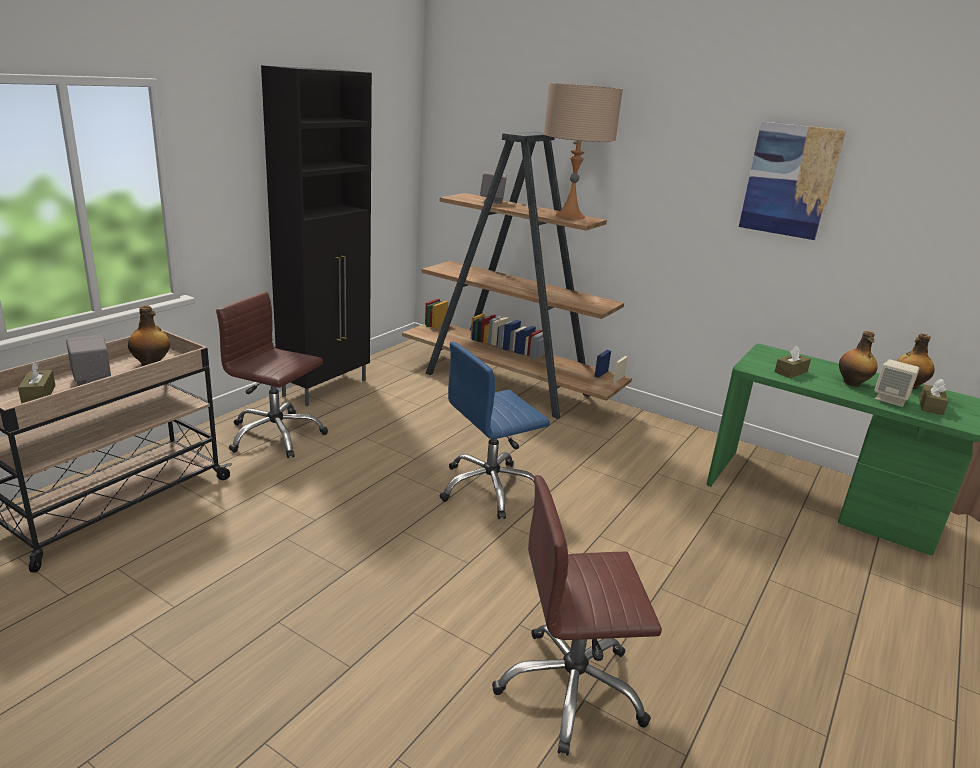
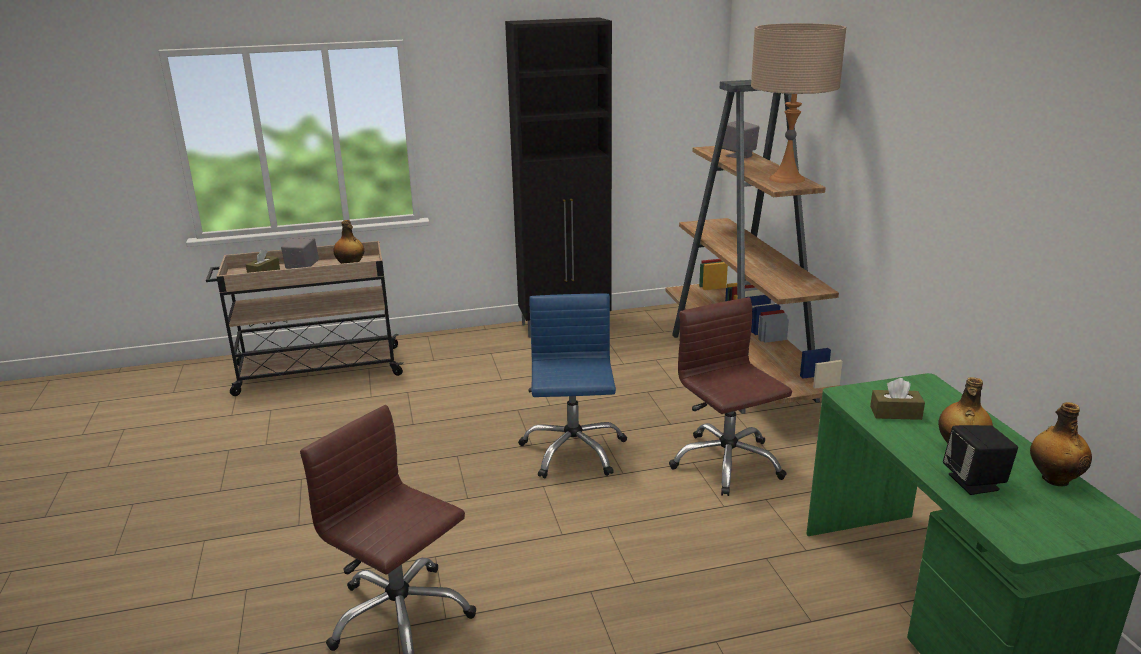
camera: 45 degrees right, 0 degrees up
brown office chair [216,291,328,458] -> brown office chair moved to [669,297,792,496]
blue office chair [440,341,550,519] -> blue office chair turned 75 degrees clockwise [518,294,627,478]
picture [739,122,846,241] -> none
beige speaker [874,359,920,407] -> black speaker [943,425,1018,495]
brown tissue box [919,379,948,415] -> none

